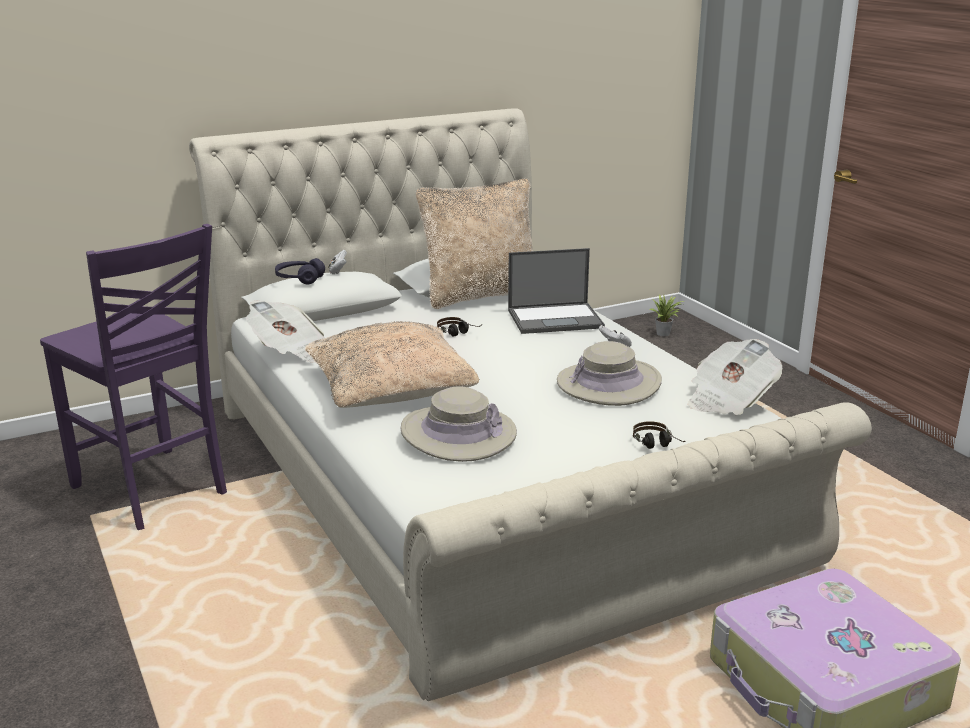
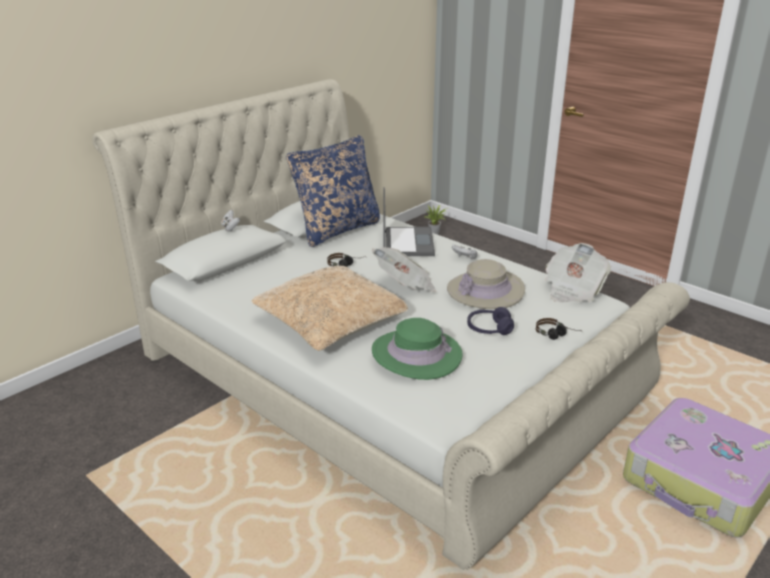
camera: 20 degrees left, 5 degrees up
purple chair [40,224,227,530] -> none
newspaper [246,300,324,363] -> newspaper moved to [372,247,436,292]
purple headphones [275,258,325,284] -> purple headphones moved to [467,307,514,335]
beige hat [401,386,517,462] -> green hat [372,318,463,380]
beige pillow [415,178,533,309] -> blue pillow [286,135,380,247]
laptop [508,248,605,334] -> laptop turned 60 degrees counterclockwise [383,187,435,256]

